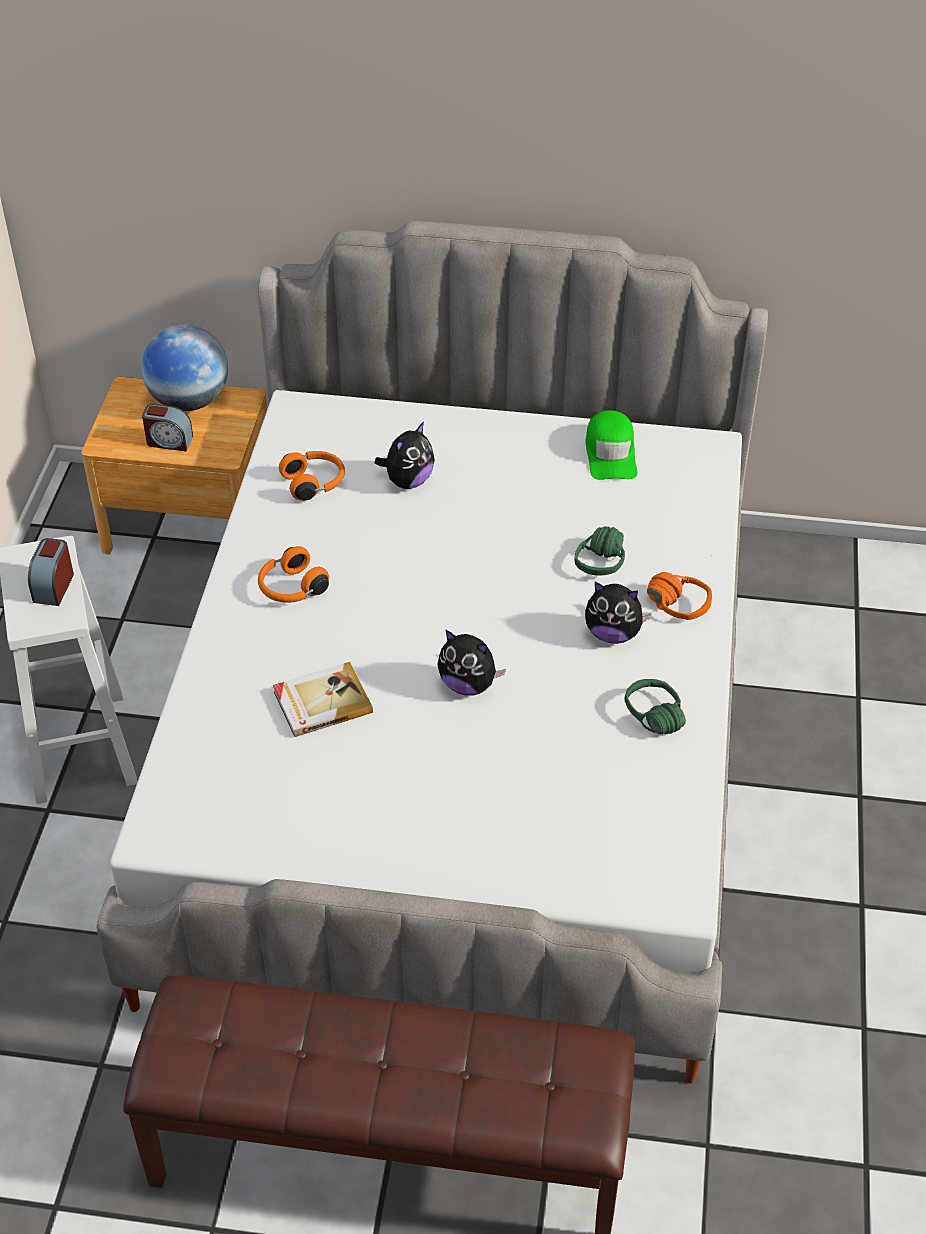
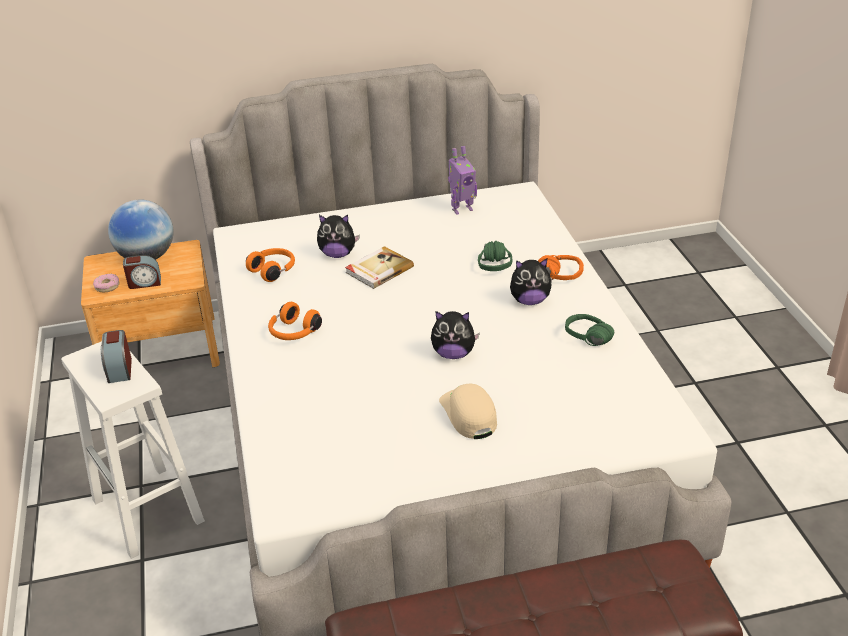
camera: 20 degrees left, 10 degrees down
book [273,662,373,737] -> book moved to [345,246,414,289]
plush toy [374,422,435,489] -> plush toy turned 75 degrees clockwise [317,214,360,258]
green cap [586,410,637,480] -> toy robot [448,146,477,215]
none -> donut [93,273,119,292]
none -> beige cap [439,384,497,439]

